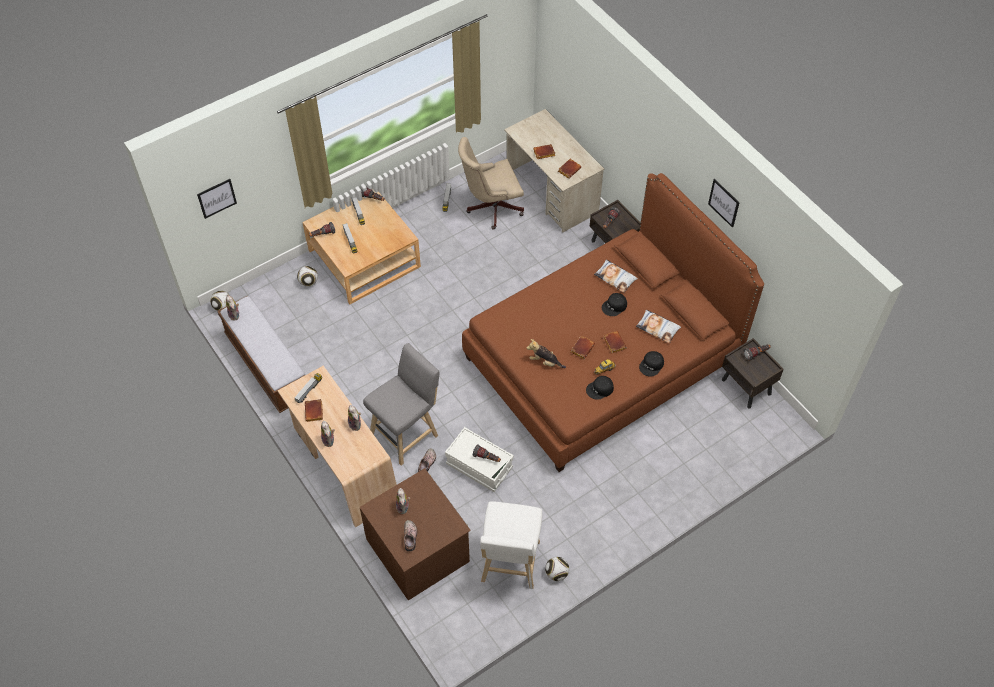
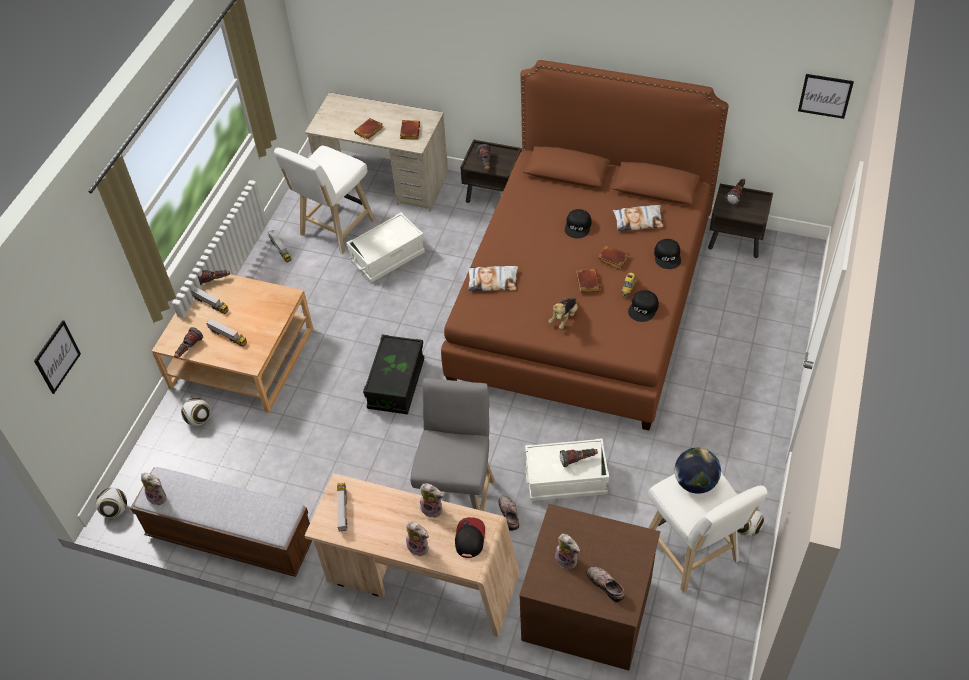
camera: 35 degrees left, 5 degrees down
brown book [305,399,323,422] -> none
beige office chair [458,137,524,230] -> white stool [274,145,375,254]
plush toy [526,339,566,368] -> plush toy turned 45 degrees counterclockwise [549,298,578,329]
pillow [594,260,638,293] -> pillow moved to [468,266,518,291]
picture [708,179,740,228] -> picture moved to [798,74,854,119]
none -> white storage box [346,213,425,283]
none -> black storage box [363,334,424,415]
none -> cap [455,517,485,558]
none -> globe [675,448,721,494]

